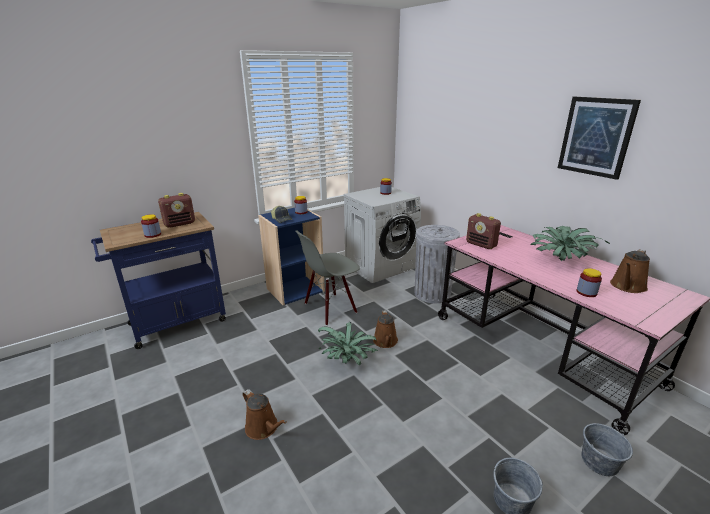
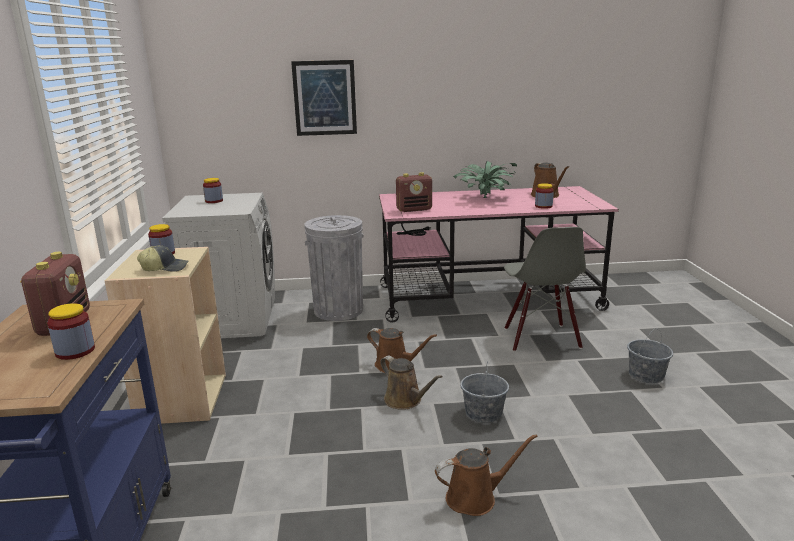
camera: 60 degrees left, 5 degrees down
blue bookcase [258,208,325,305] -> beige bookcase [105,247,226,424]
grey chair [295,230,360,326] -> grey chair moved to [504,227,586,352]
potted plant [318,322,378,366] -> brown watering can [380,355,443,410]
picture [558,97,641,180] -> picture moved to [291,60,357,136]
grey bucket [581,423,633,476] -> grey bucket moved to [460,361,509,423]

